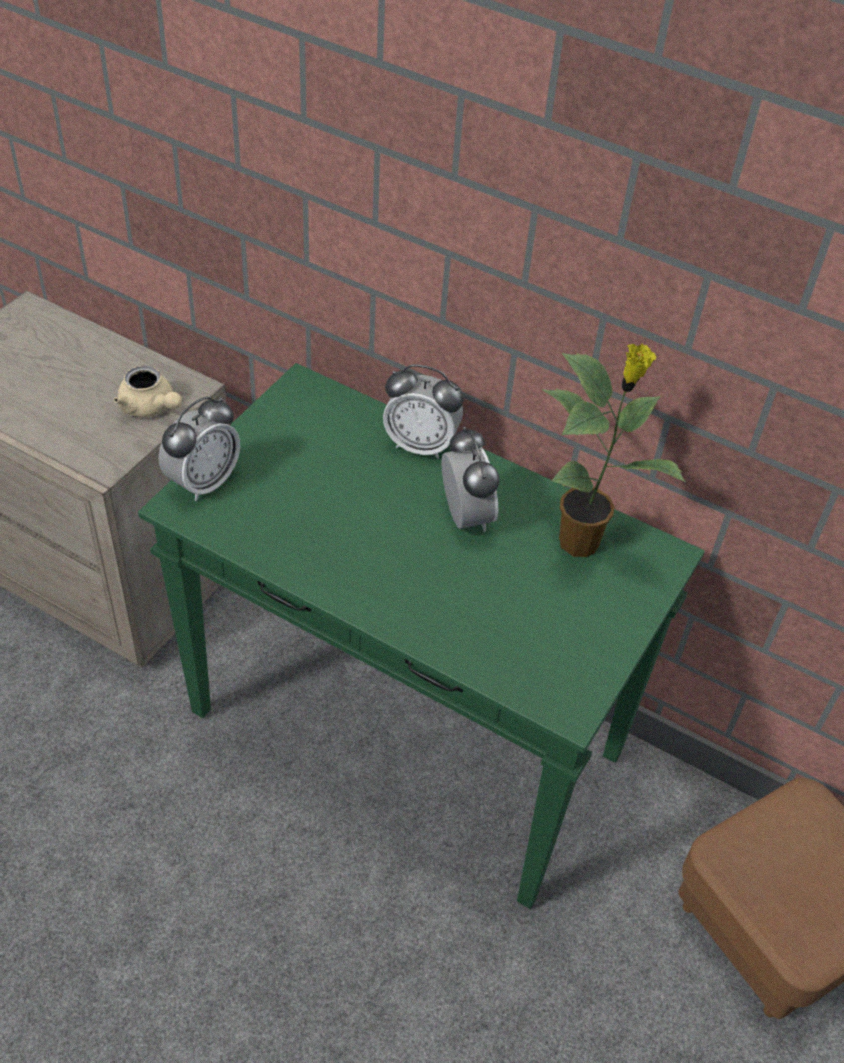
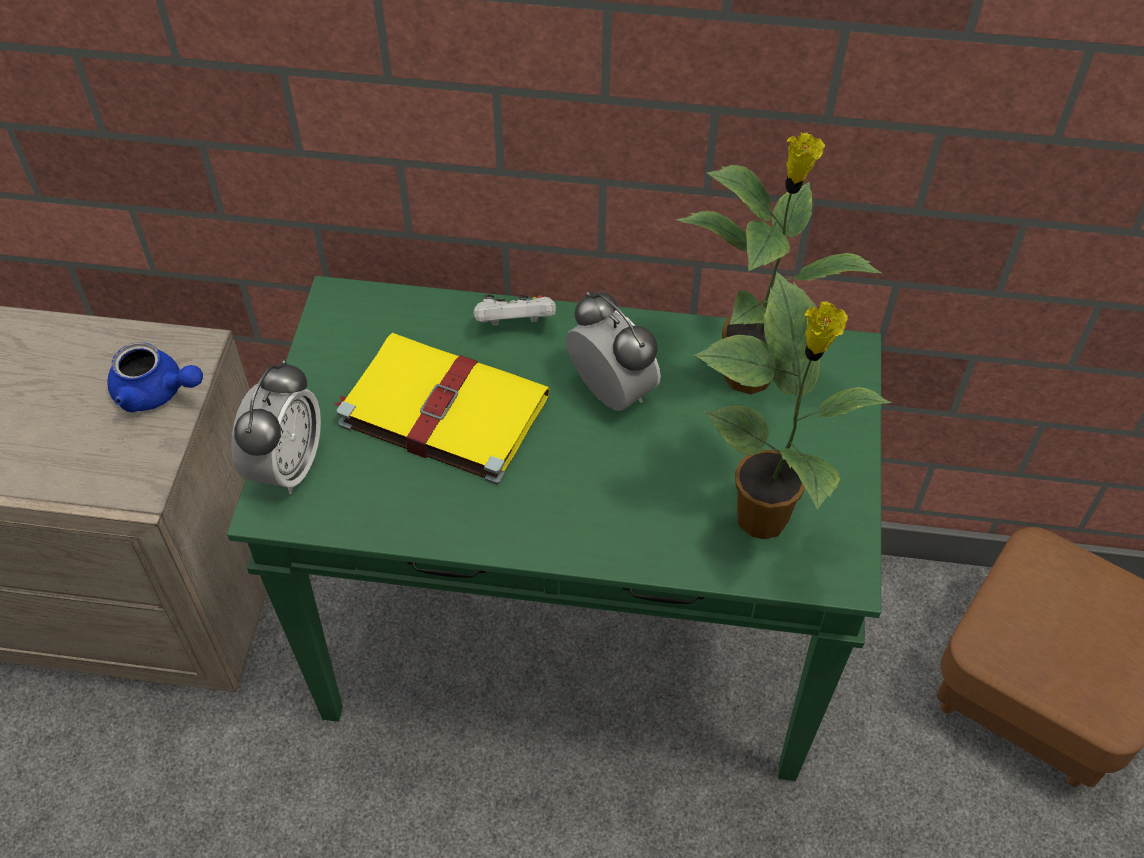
camera: 20 degrees left, 5 degrees up
beige teapot [114,365,182,417] -> blue teapot [107,342,203,412]
alarm clock [383,364,464,459] -> white game controller [473,295,556,326]
none -> yellow book [333,333,550,485]
none -> potted plant [694,272,892,539]

